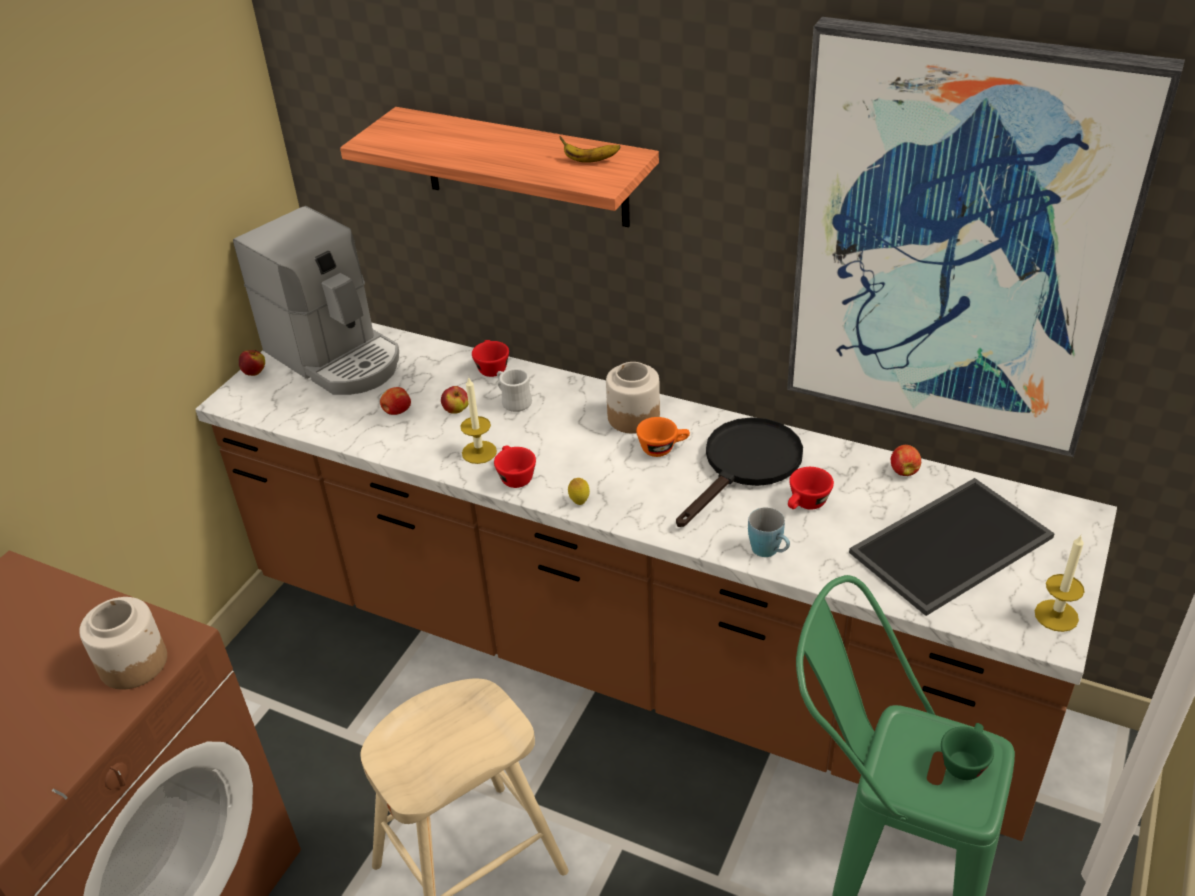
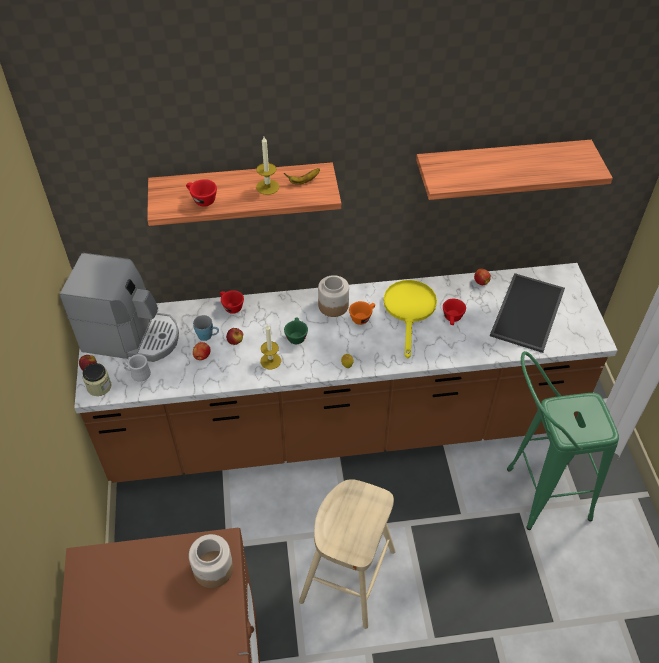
camera: 35 degrees left, 10 degrees up
red cup [494,446,536,488] -> red cup moved to [186,179,217,207]
white mug [497,368,532,412] -> white mug moved to [122,354,151,382]
black frying pan [676,417,803,527] -> yellow frying pan [383,280,437,358]
blue mug [748,507,790,557] -> blue mug moved to [193,315,219,341]
picture [787,17,1185,457] -> shelf [416,140,613,200]
green cup [941,723,994,780] -> green cup moved to [284,318,308,344]
candle [1035,534,1084,632] -> candle moved to [256,137,279,195]
none -> jar [82,363,111,396]

